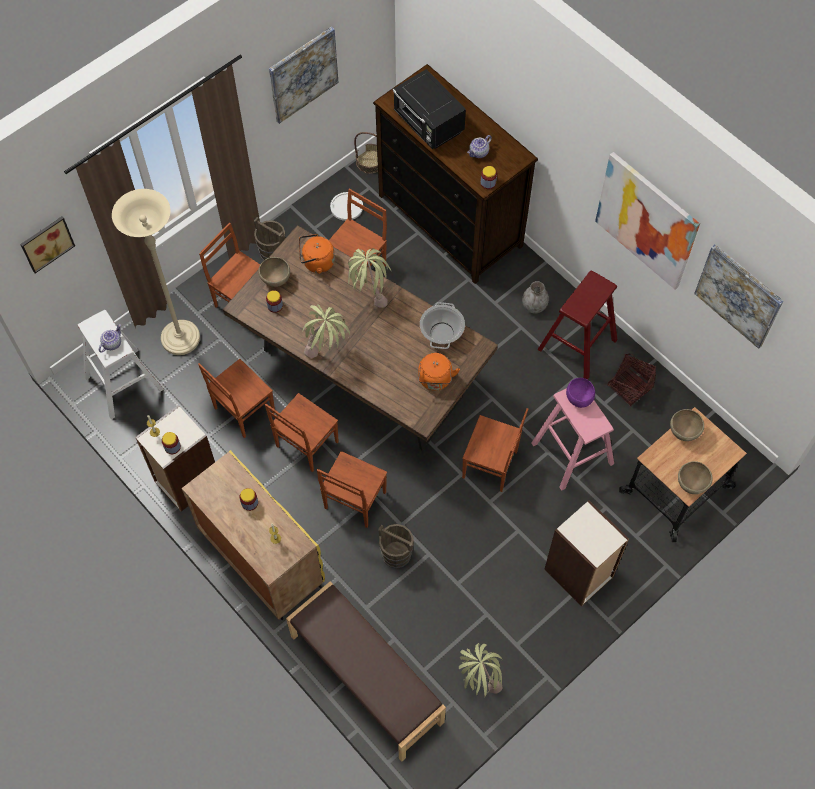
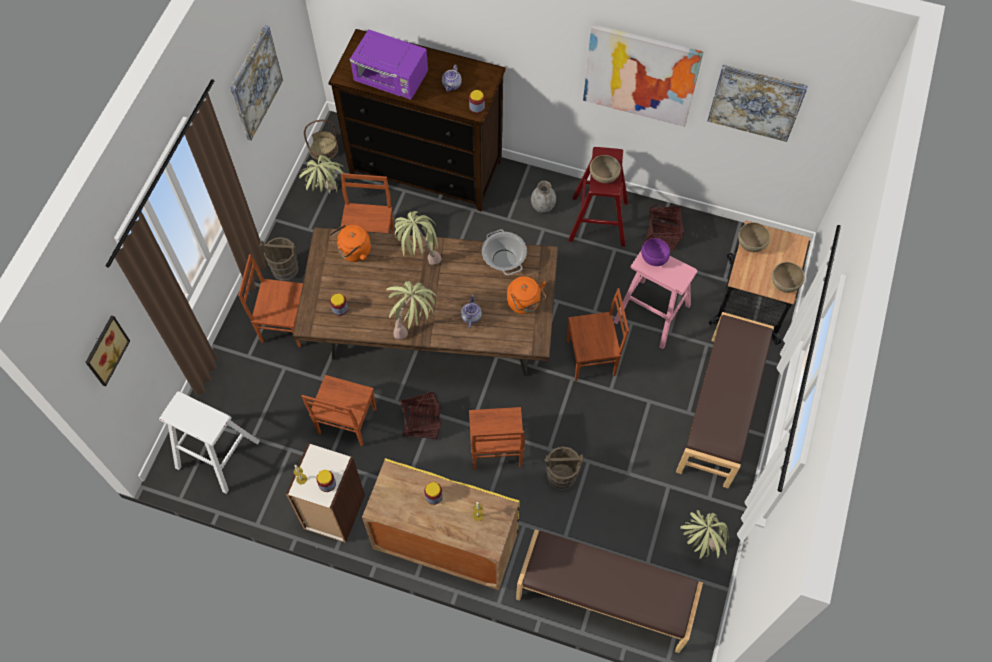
camera: 30 degrees left, 0 degrees up
teapot [99,324,121,353] -> teapot moved to [461,295,482,328]
beige floor lamp [112,189,200,355] -> none
brown bowl [258,257,290,287] -> brown bowl moved to [590,155,621,183]
brown chair [265,393,339,472] -> basket [400,392,441,439]
white plate [330,192,363,221] -> potted plant [299,155,344,193]
black microwave [393,69,466,149] -> purple microwave [350,29,428,100]
bookcase [545,500,629,606] -> brown bench [676,312,774,488]

